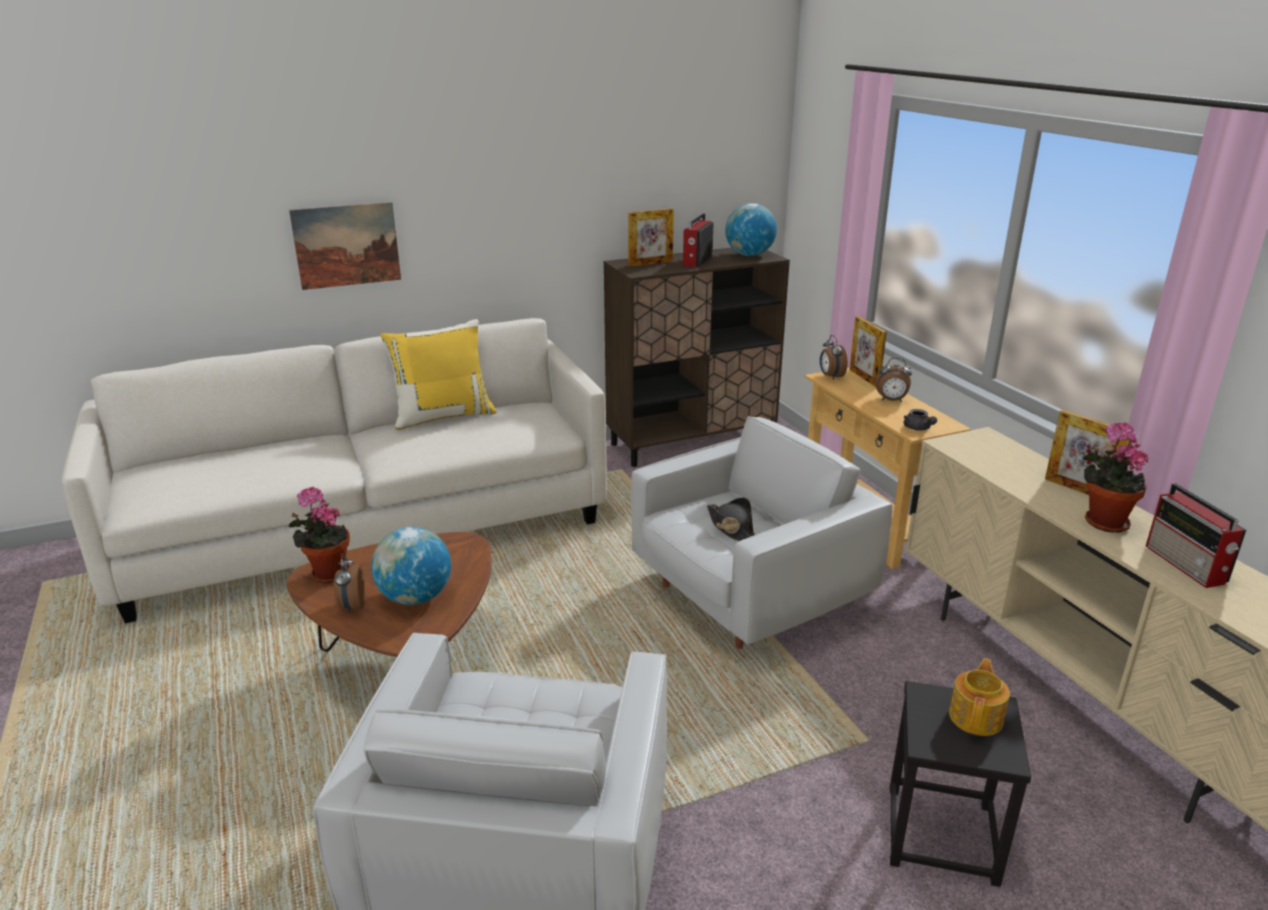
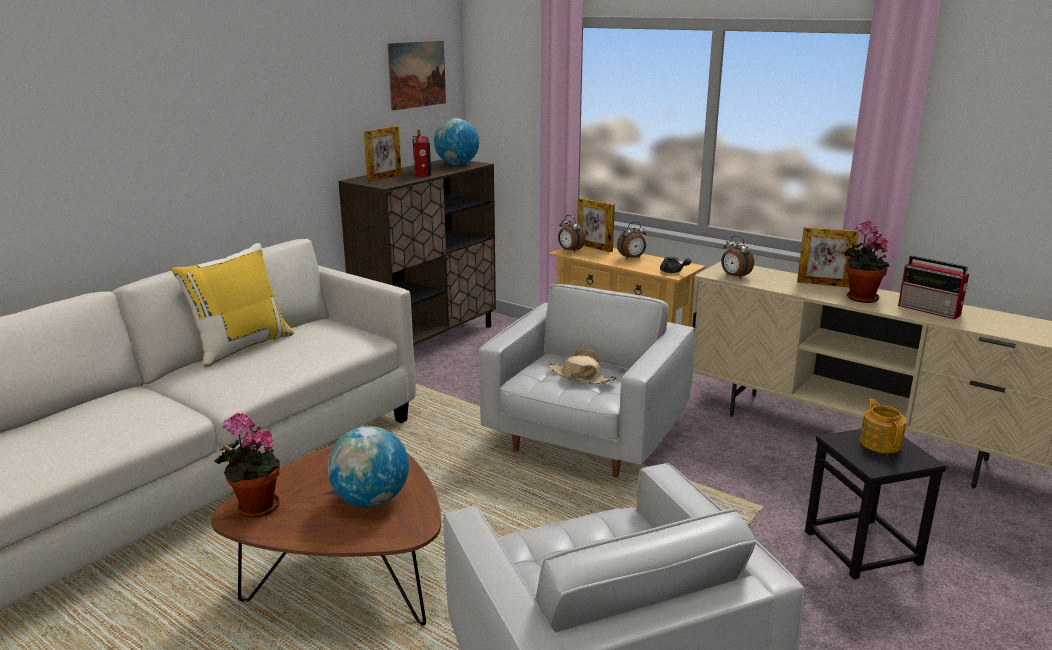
camera: 30 degrees left, 5 degrees down
picture [289,202,401,290] -> picture moved to [387,41,446,111]
alarm clock [334,553,365,613] -> alarm clock moved to [721,236,754,279]
black hat [707,498,755,541] -> beige hat [548,349,617,384]

